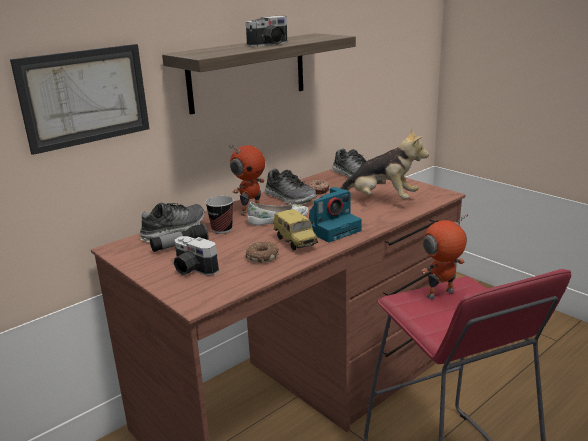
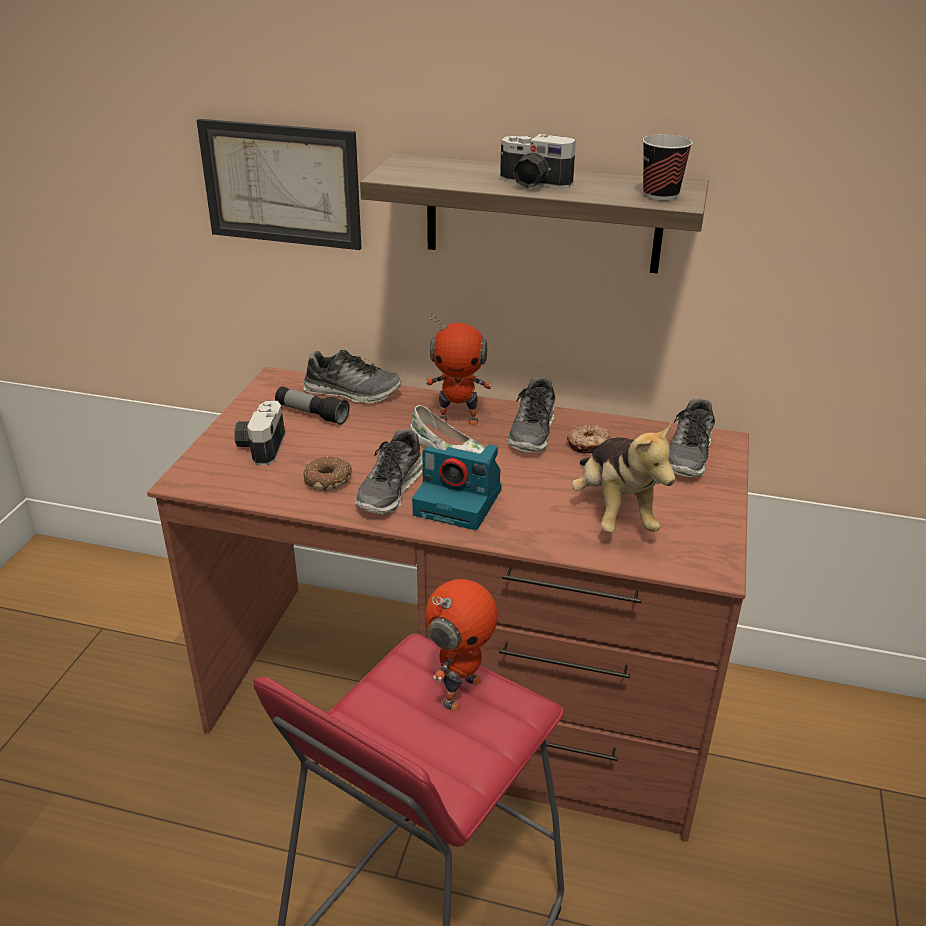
camera: 55 degrees right, 10 degrees up
cup [205,196,234,234] -> cup moved to [643,134,693,201]
toy car [273,209,318,251] -> shoe [355,429,423,514]
toy robot [421,214,468,299] -> toy robot turned 90 degrees clockwise [425,579,497,711]

